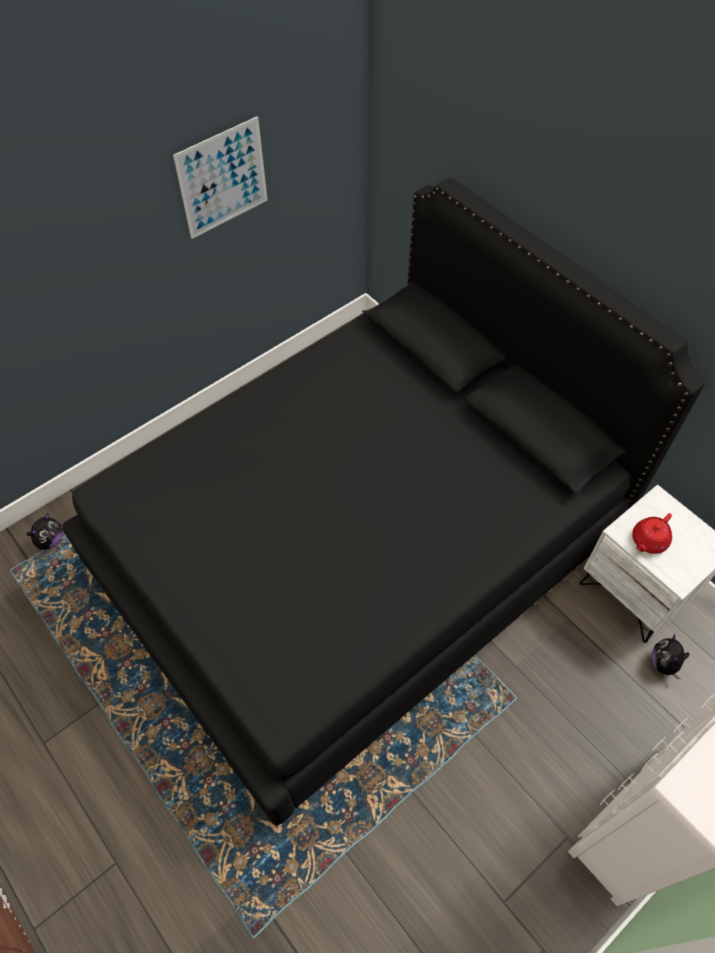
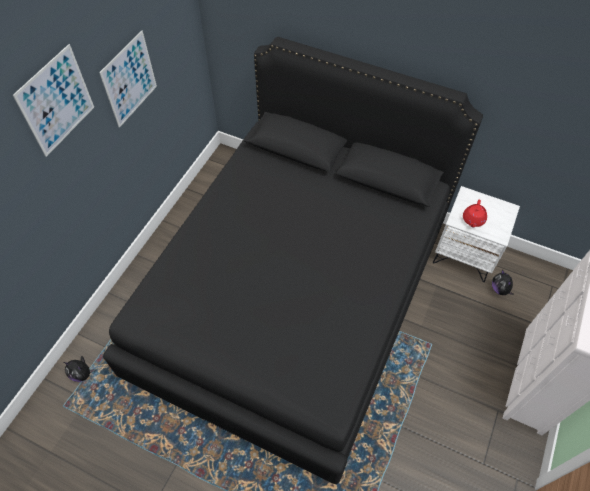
camera: 25 degrees left, 0 degrees up
plush toy [27,513,63,550] -> plush toy turned 105 degrees clockwise [64,356,94,382]
none -> picture [13,44,94,157]

